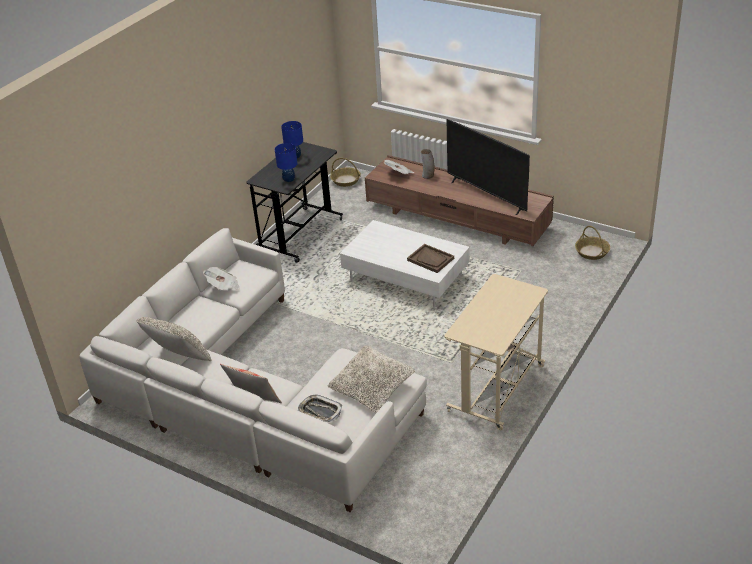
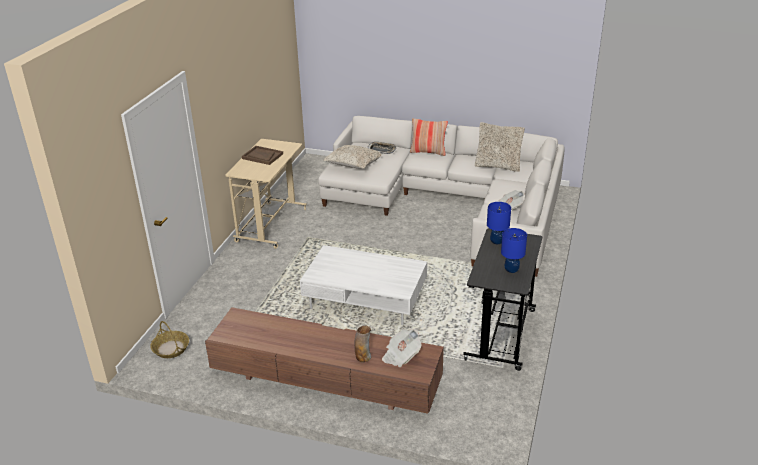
camera: 165 degrees right, 5 degrees down
basket [330,158,361,187] -> none
brown tray [407,244,454,273] -> brown tray moved to [242,146,283,165]
television [446,119,530,215] -> none

